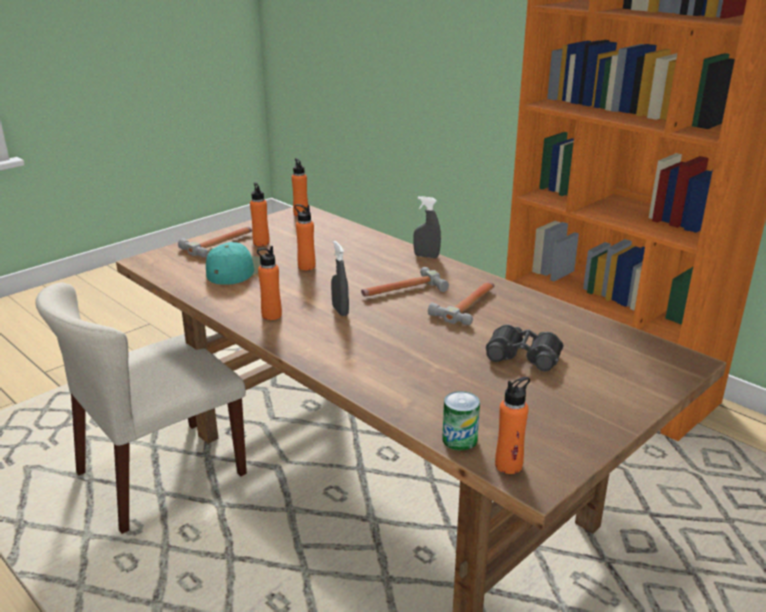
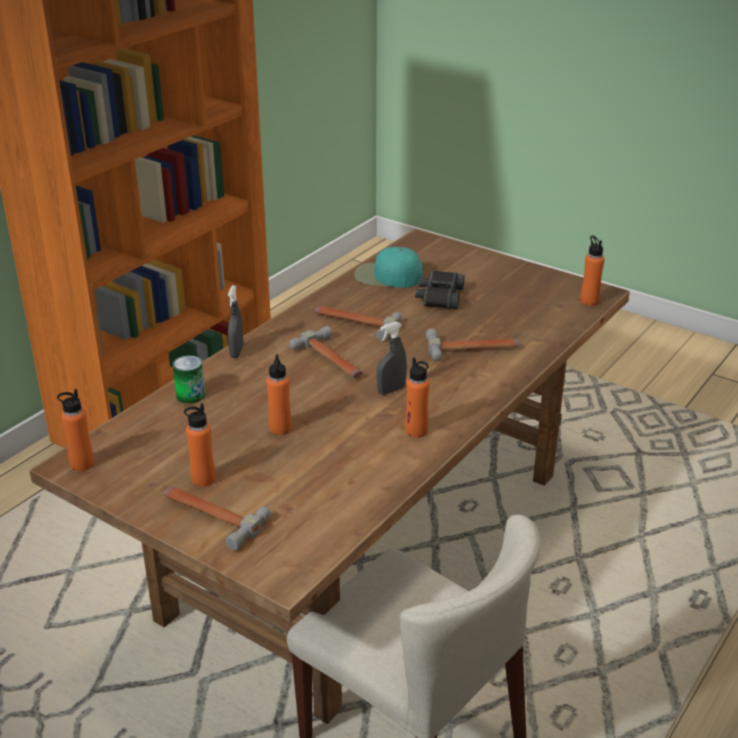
camera: 100 degrees left, 5 degrees up
turquoise cap [206,242,261,285] -> turquoise cap moved to [354,247,423,288]
can [442,391,480,451] -> can moved to [173,355,205,403]
none -> hammer [426,328,518,361]

